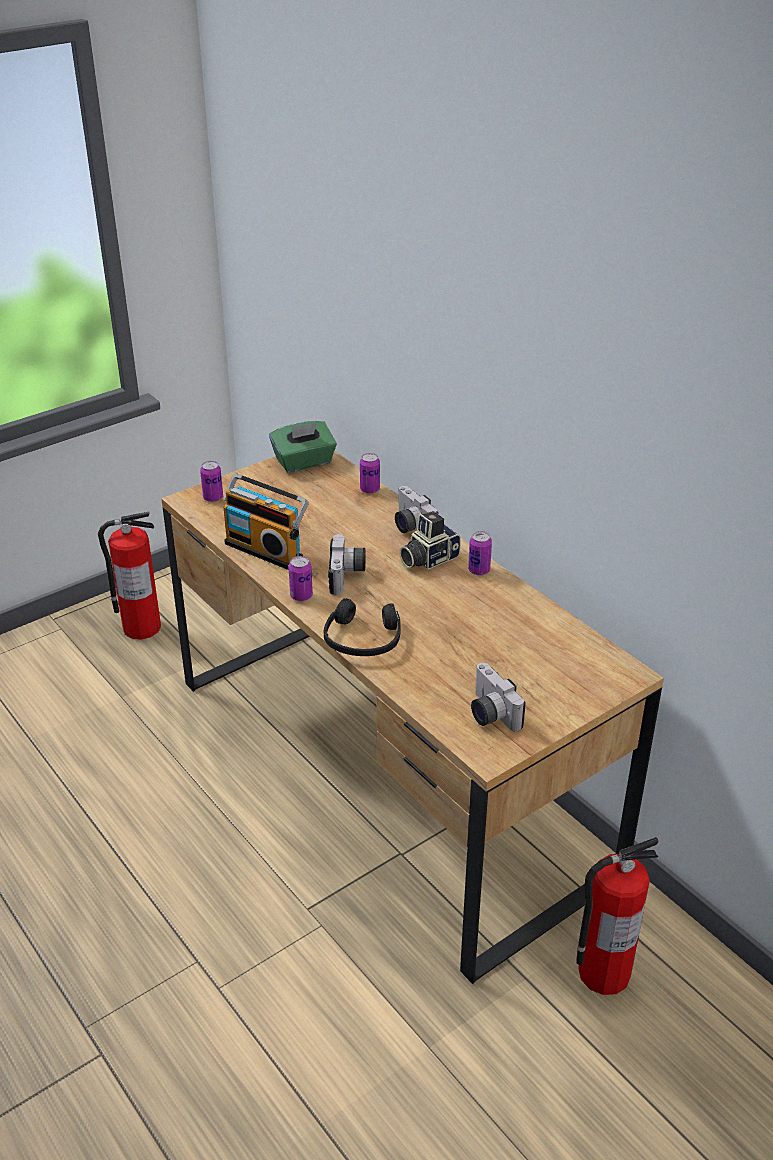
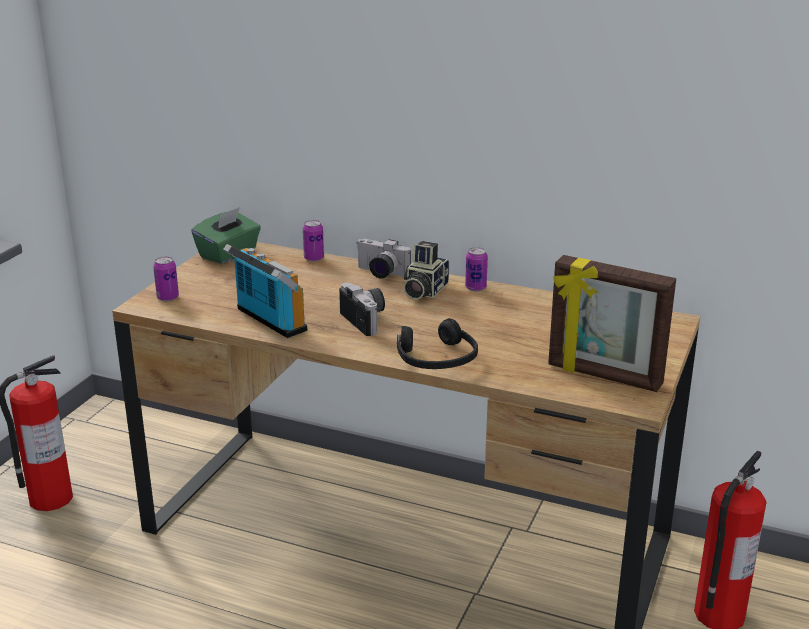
camera: 30 degrees left, 10 degrees down
radio [223,473,309,570] -> radio turned 135 degrees counterclockwise [223,244,307,338]
can [288,556,313,601] -> none
camera [471,663,526,731] -> picture frame [548,255,676,392]

